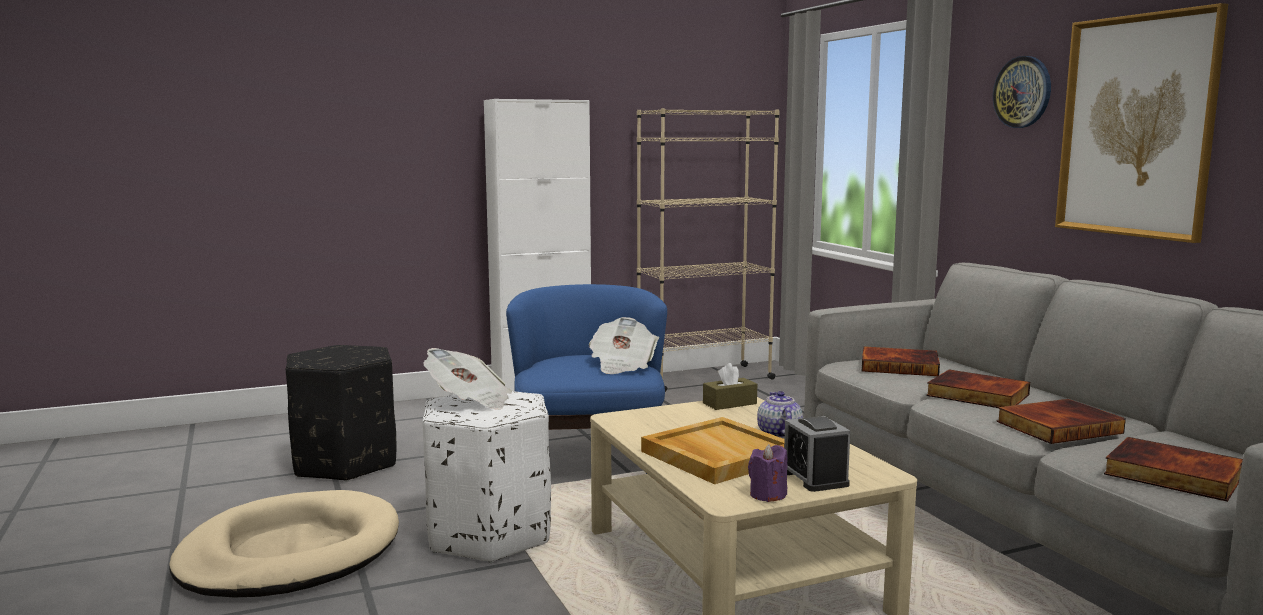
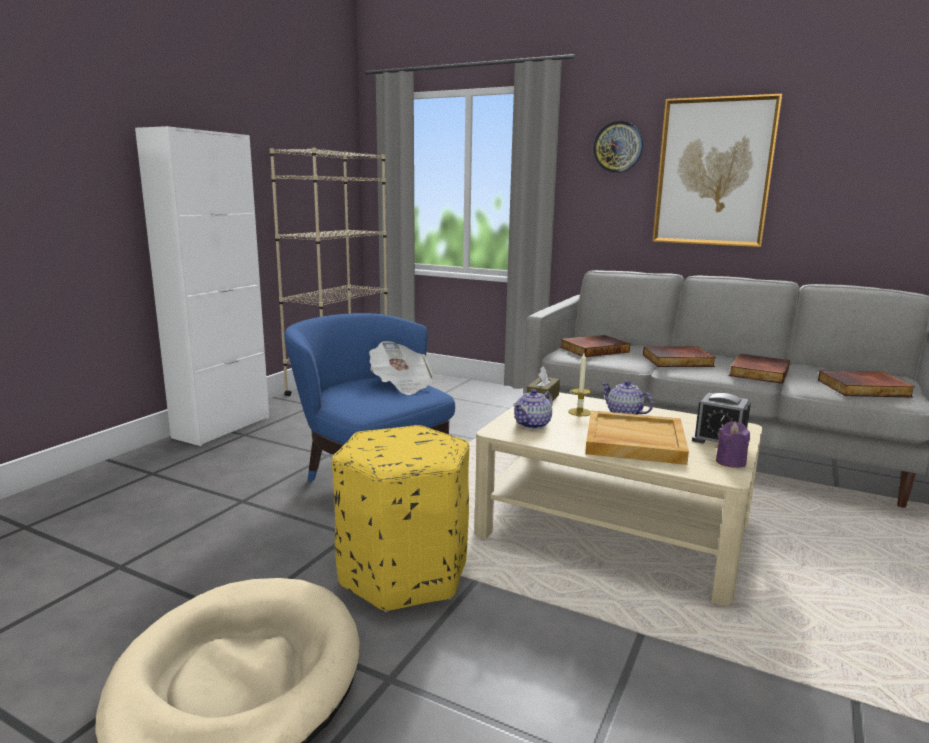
camera: 40 degrees left, 5 degrees up
black ottoman [286,345,396,482] -> none
white ottoman [422,391,551,563] -> yellow ottoman [332,425,470,612]
newspaper [423,348,512,410] -> none
none -> teapot [513,389,553,429]
none -> candle [568,353,592,416]

